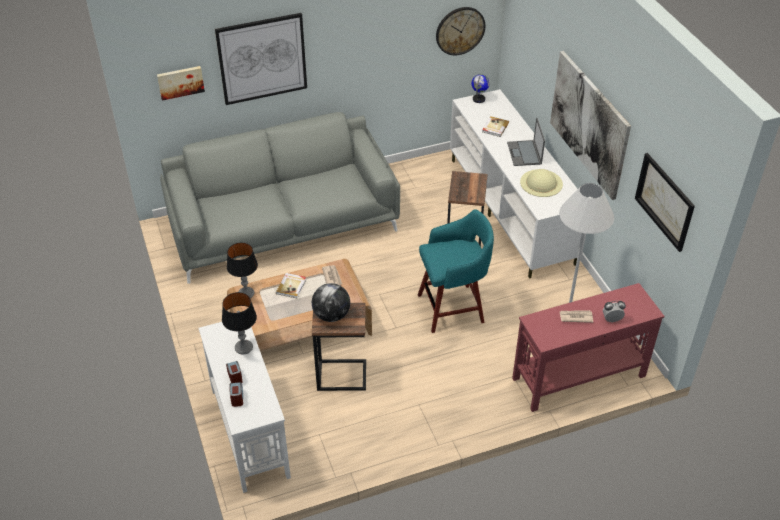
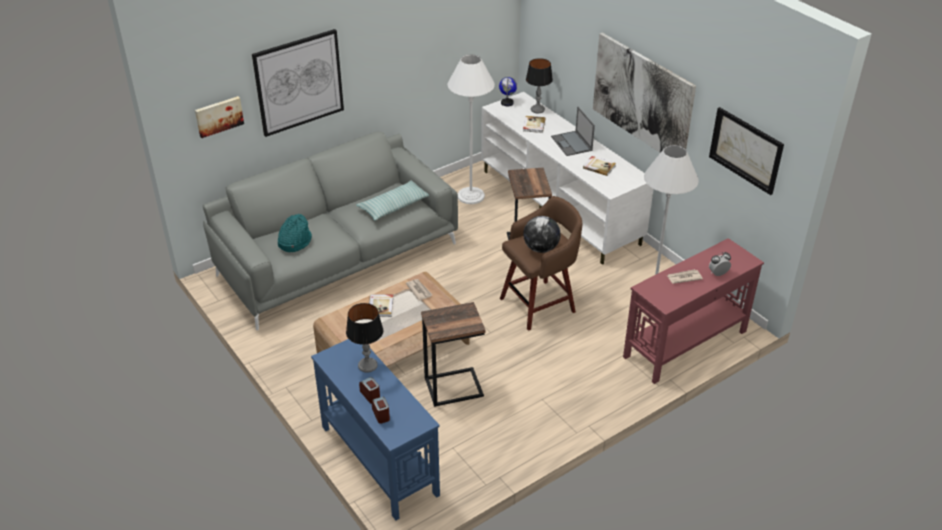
camera: 15 degrees left, 5 degrees down
white console table [198,322,291,493] -> blue console table [311,339,440,520]
table lamp [227,243,258,298] -> table lamp moved to [526,58,553,113]
globe [312,283,350,322] -> globe moved to [523,216,561,253]
turquoise stool [418,209,494,333] -> brown stool [500,196,582,331]
wall clock [436,7,485,55] -> none
beige hat [520,169,563,197] -> book [583,156,616,176]
none -> turquoise hat [278,214,312,252]
none -> pillow [356,181,429,221]
none -> white floor lamp [447,55,495,204]

